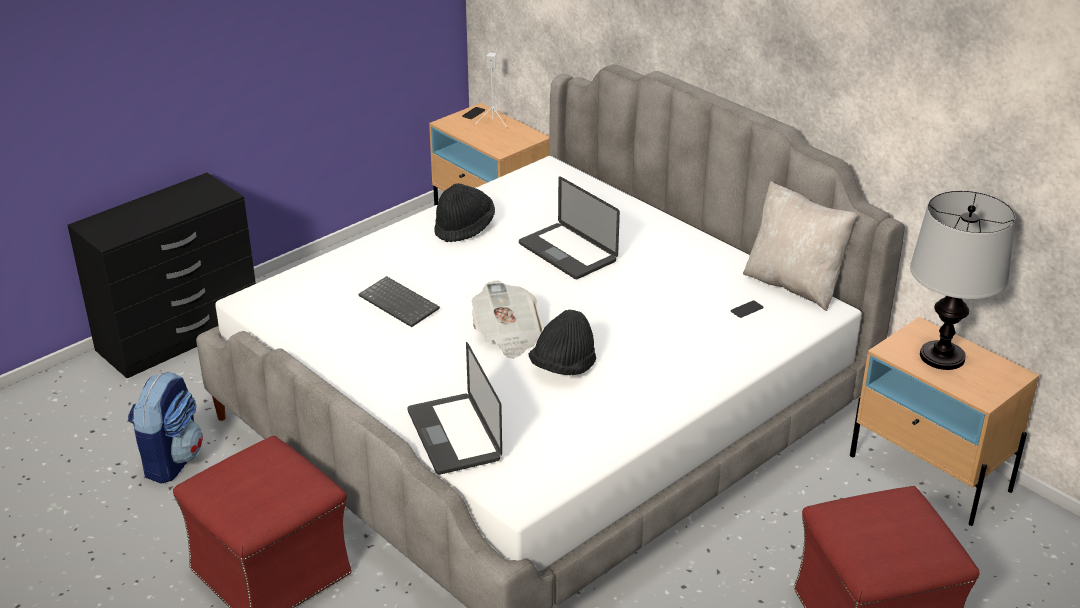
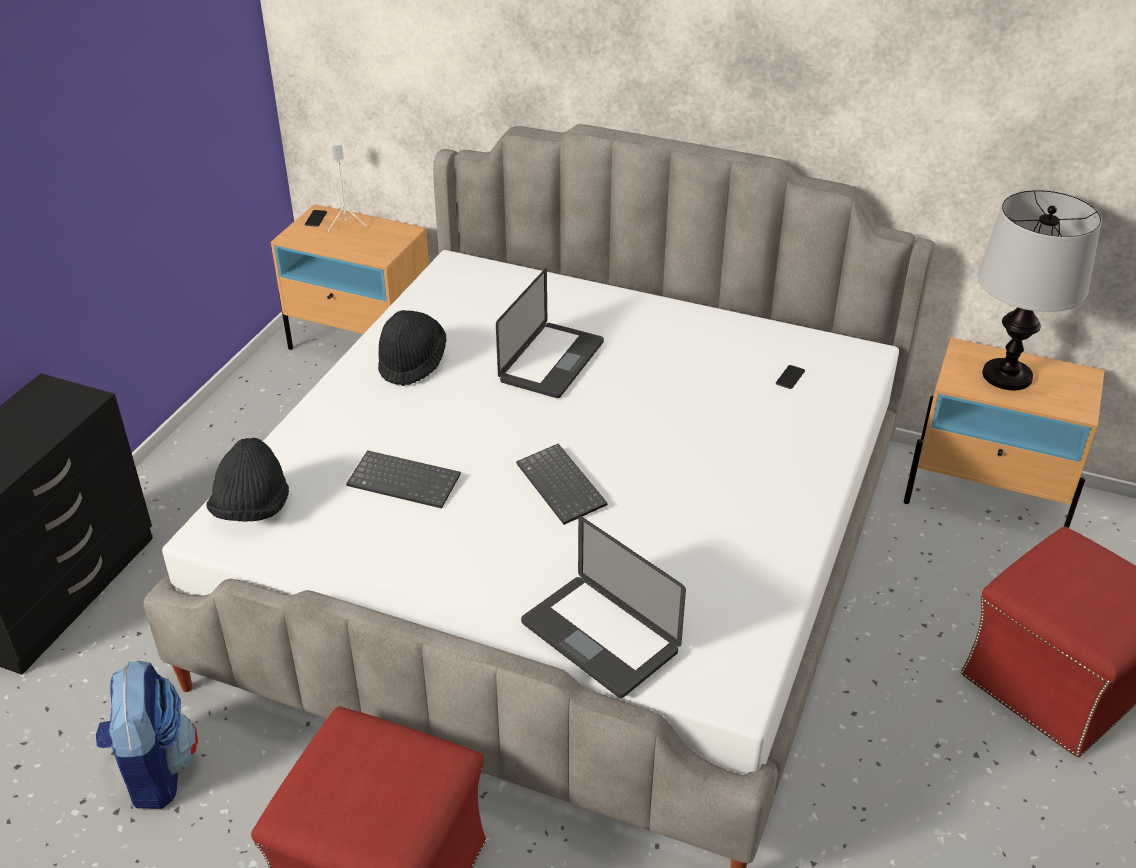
camera: 25 degrees left, 5 degrees up
newspaper [471,281,543,359] -> keyboard [516,444,608,525]
laptop [519,177,620,279] -> laptop turned 90 degrees counterclockwise [496,268,604,398]
black hat [529,310,596,375] -> black hat moved to [206,438,289,522]
beige pillow [743,181,858,311] -> none

